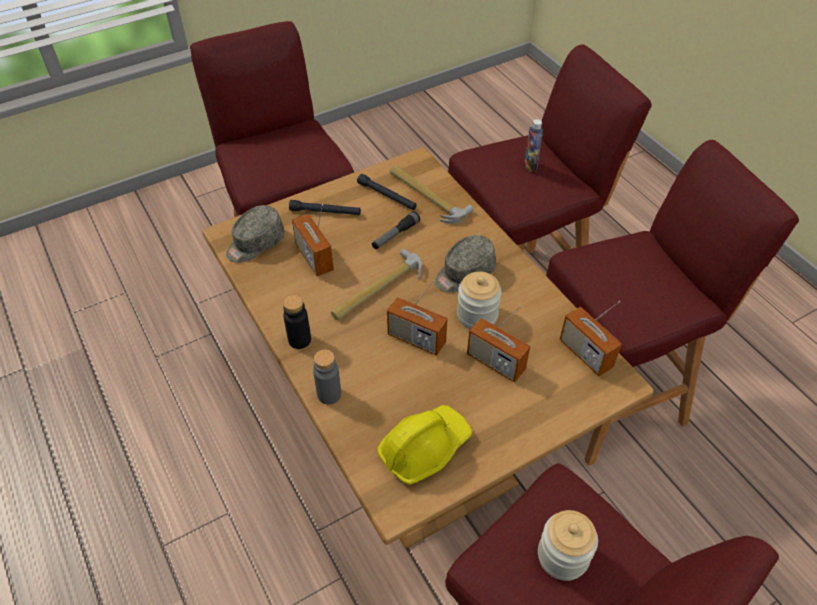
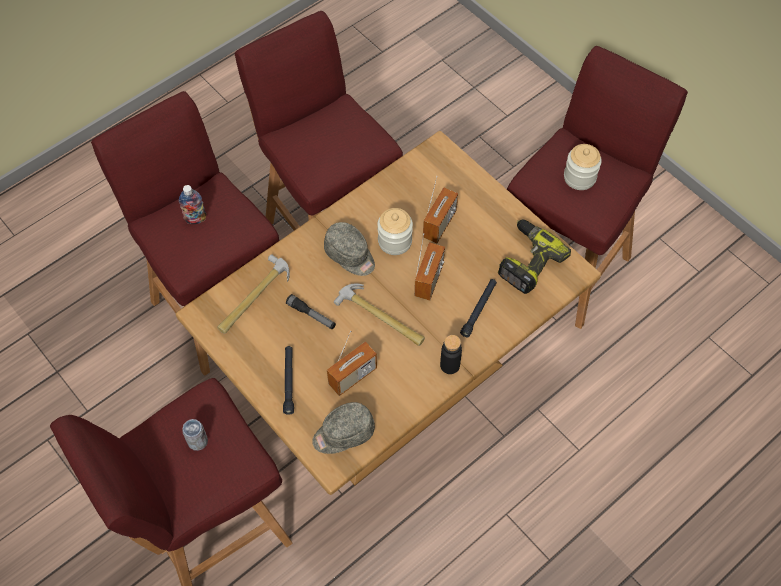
camera: 100 degrees left, 10 degrees up
grey cap [226,205,285,263] -> grey cap turned 120 degrees clockwise [312,402,375,454]
grey bottle [313,349,341,404] -> none
black flashlight [357,174,417,210] -> black flashlight moved to [460,279,497,337]
yellow hard hat [377,405,472,485] -> power drill [498,220,571,294]
radio [560,301,622,376] -> none
none -> can [182,419,208,451]

